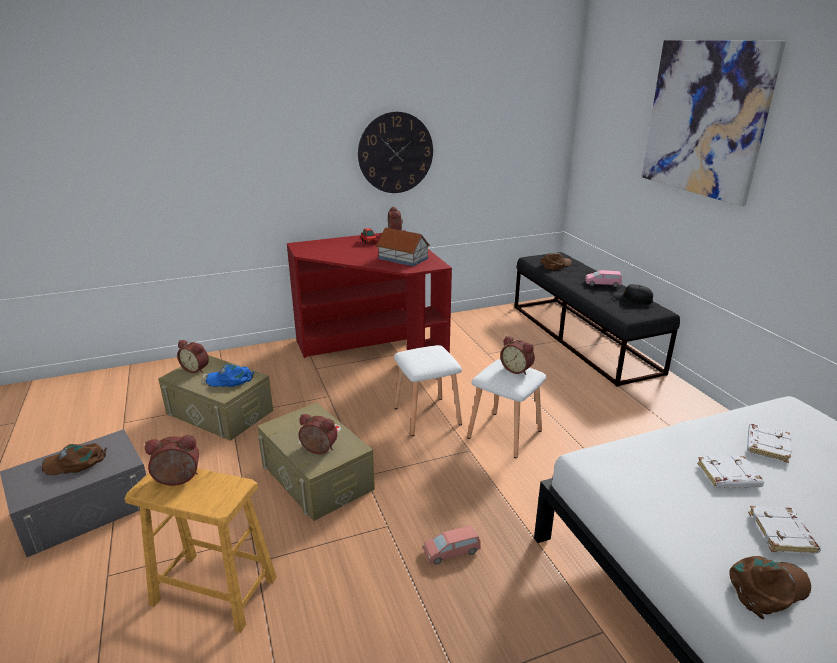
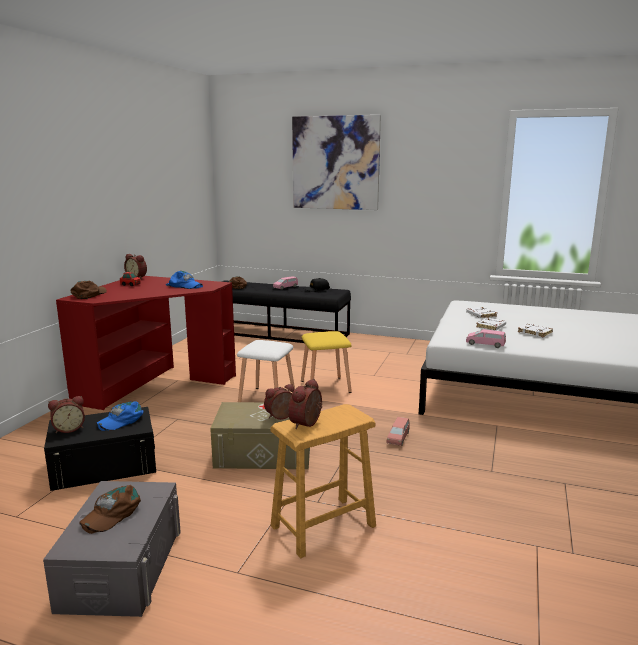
camera: 50 degrees left, 10 degrees down
beige storage box [158,355,273,441] -> black storage box [44,407,156,491]
wall clock [358,112,433,193] -> none
toy house [376,228,430,267] -> blue cap [166,271,203,289]
white stool [467,359,546,458] -> yellow stool [301,331,352,393]
alarm clock [500,336,535,375] -> none
brown cap [729,556,811,619] -> brown cap moved to [71,281,107,299]
none -> pink toy car [466,329,506,348]

